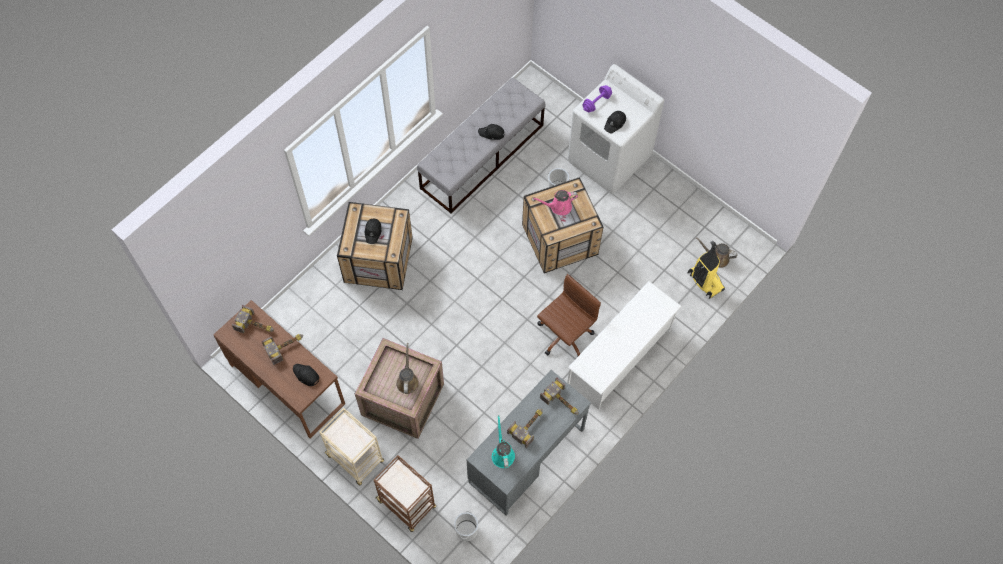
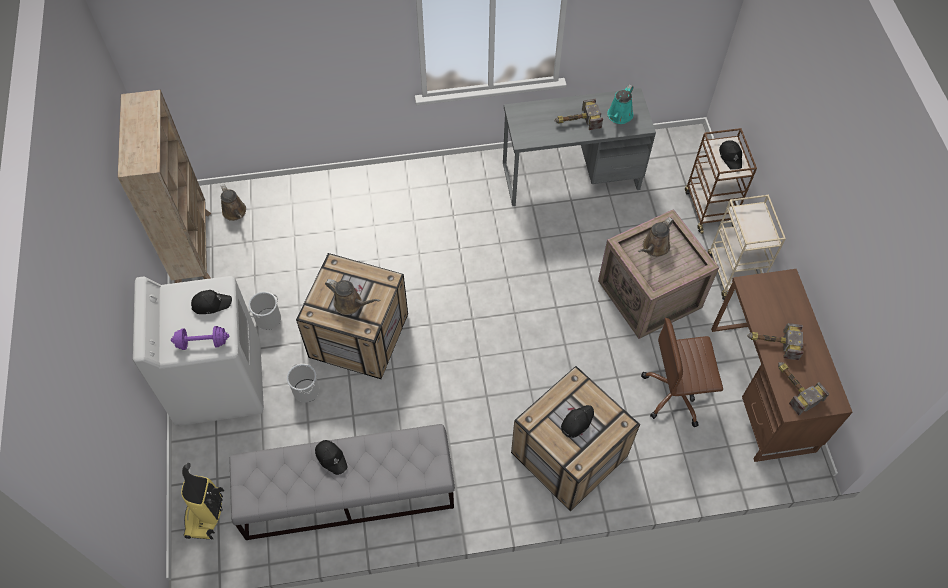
camera: 140 degrees left, 5 degrees down
black cap [293,364,319,386] -> black cap moved to [719,140,742,170]
bucket [454,511,478,541] -> bucket moved to [248,292,281,330]
pink watering can [533,190,578,215] -> brown watering can [325,279,380,315]
brown office chair [537,274,601,357] -> brown office chair moved to [641,318,723,427]
hammer [540,378,578,415] -> none
white shoe rack [567,281,681,410] -> none
vacuum cleaner [688,241,725,299] -> vacuum cleaner moved to [181,463,224,540]
none -> beige bookcase [118,90,212,283]

